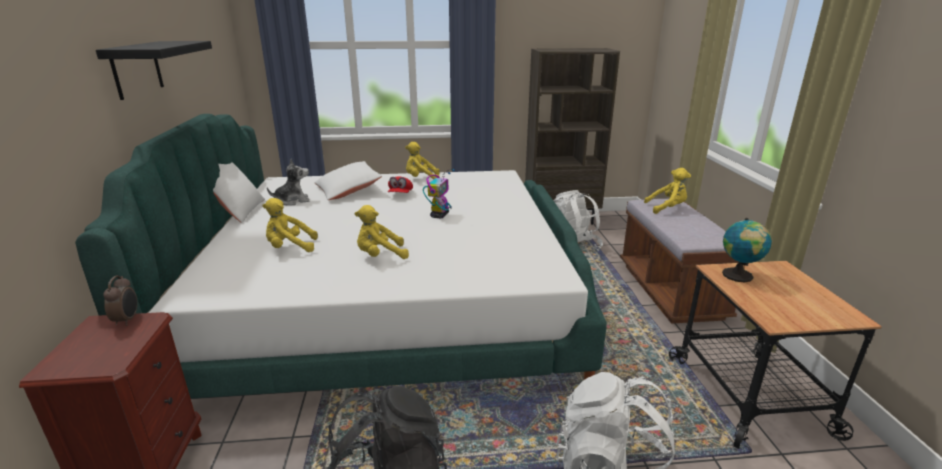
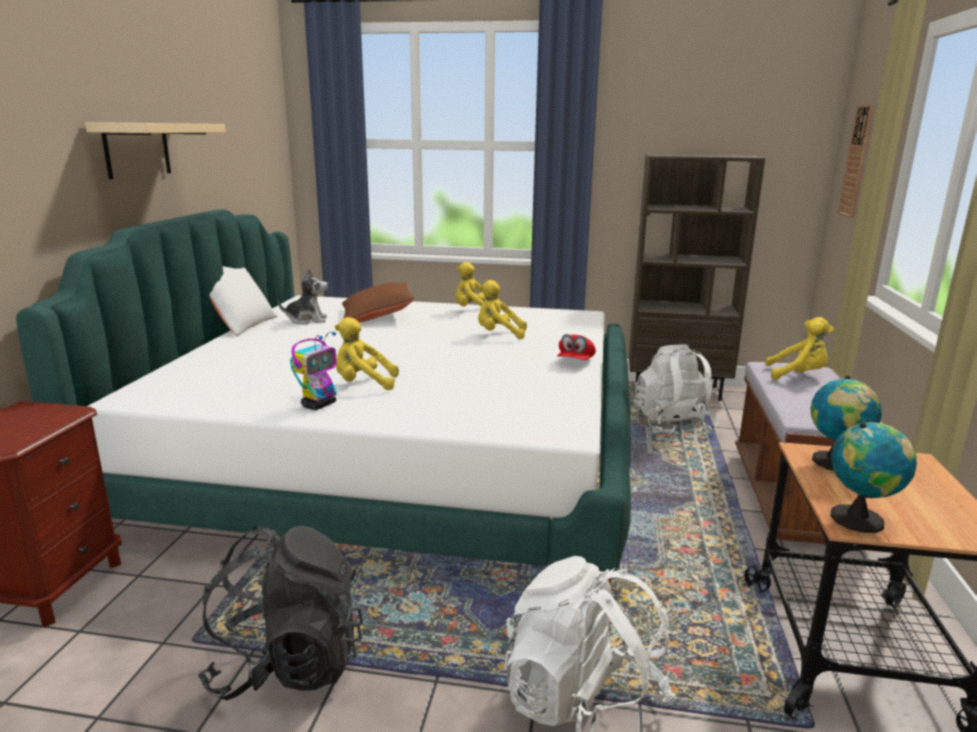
camera: 15 degrees right, 5 degrees down
black shelf [96,41,212,100] -> beige shelf [85,122,226,179]
alarm clock [103,275,137,326] -> none
yellow plush toy [262,198,318,252] -> yellow plush toy moved to [478,280,527,339]
white pillow [314,161,382,200] -> brown pillow [342,282,415,322]
red cap [388,177,413,193] -> red cap moved to [557,334,596,360]
toy robot [423,169,455,218] -> toy robot moved to [290,332,337,410]
none -> globe [830,422,917,533]
none -> wall clock [838,104,875,219]

